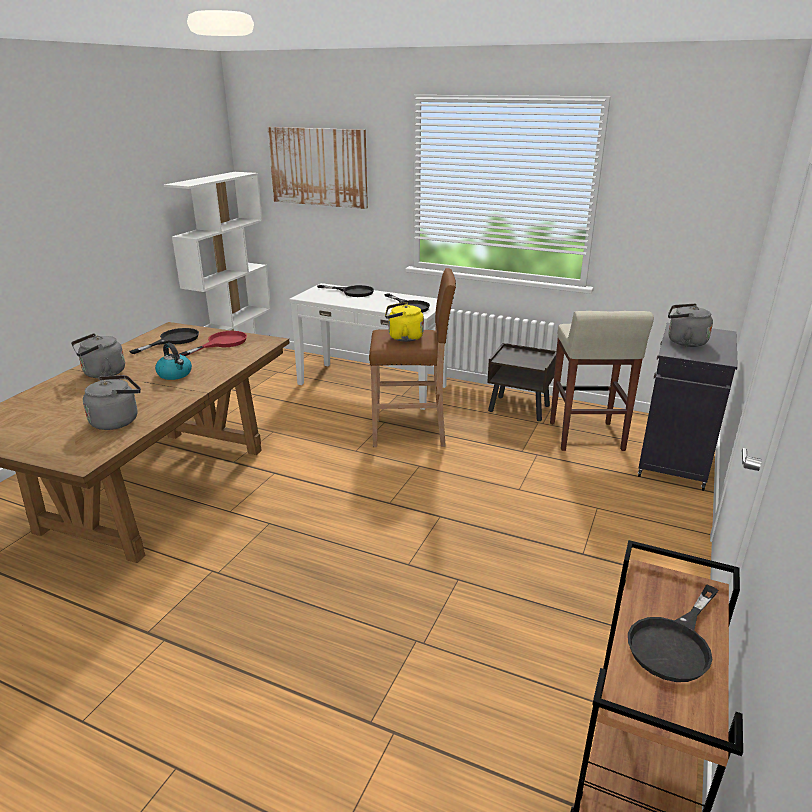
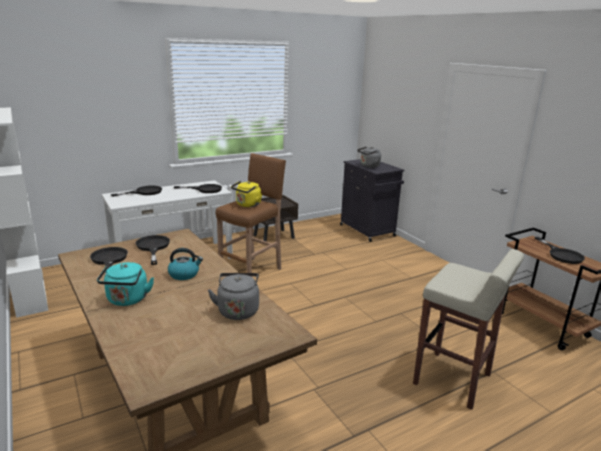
camera: 55 degrees left, 5 degrees down
grey kettle [71,333,125,378] -> turquoise kettle [97,262,154,306]
red frying pan [179,331,247,356] -> black frying pan [136,235,170,265]
picture [267,127,368,209] -> none
beige stool [550,311,654,451] -> beige stool moved to [413,249,524,410]

